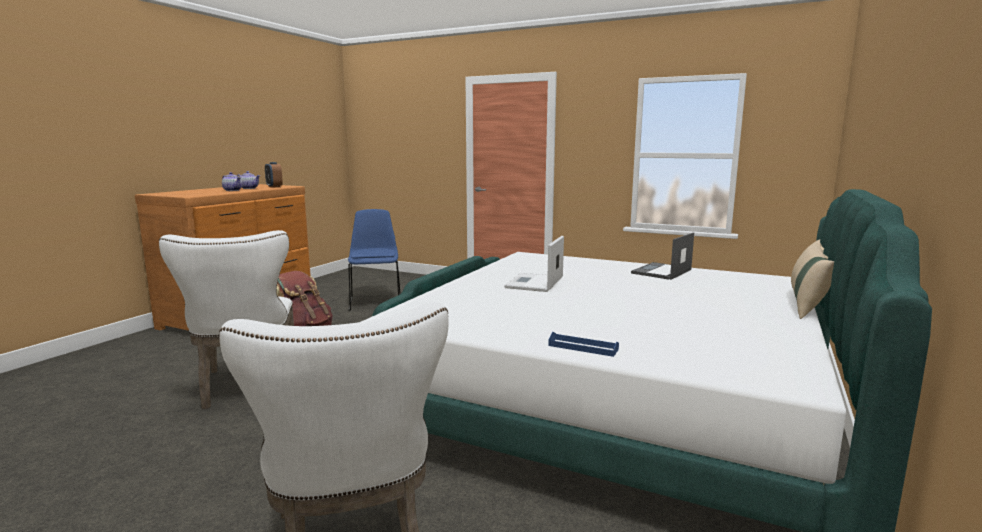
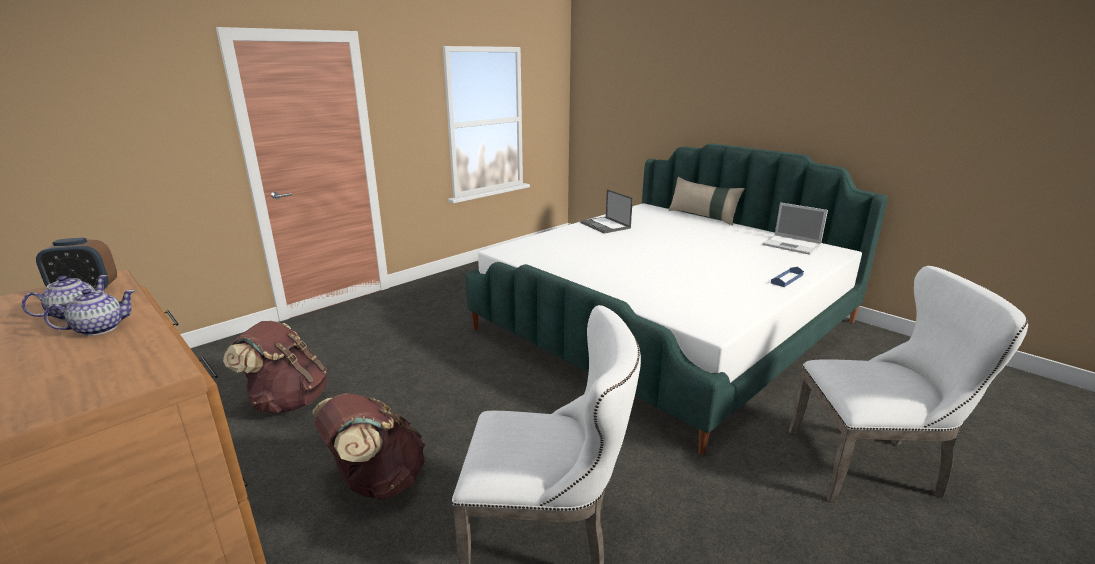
camera: 70 degrees left, 10 degrees up
blue chair [348,209,401,311] -> brown backpack [223,321,327,413]
laptop [504,236,564,292] -> laptop moved to [763,202,828,255]

